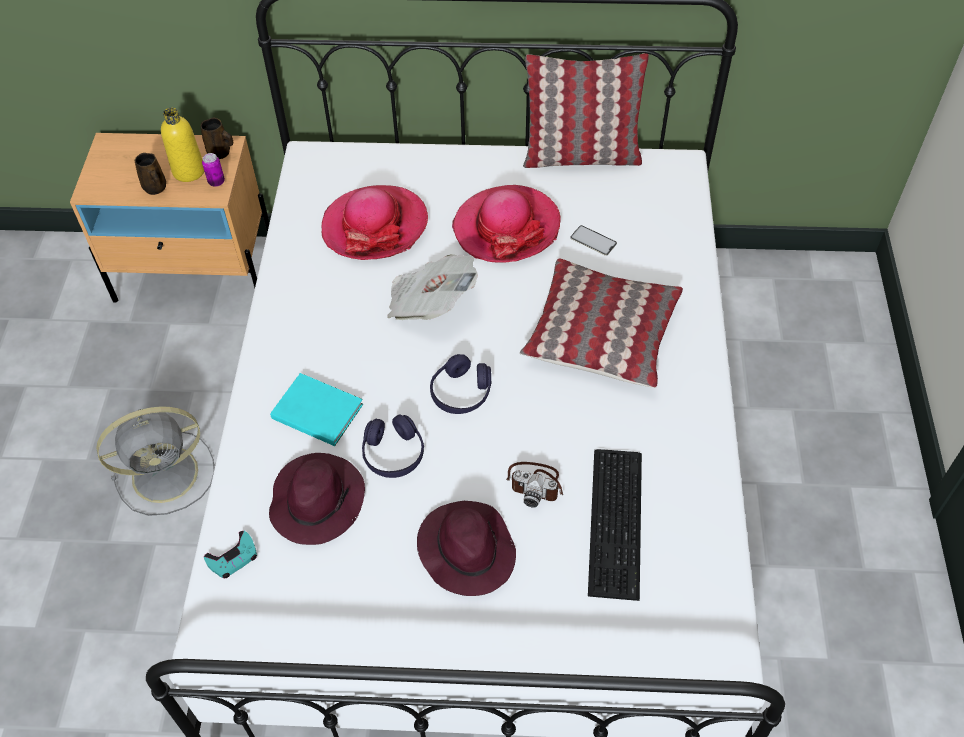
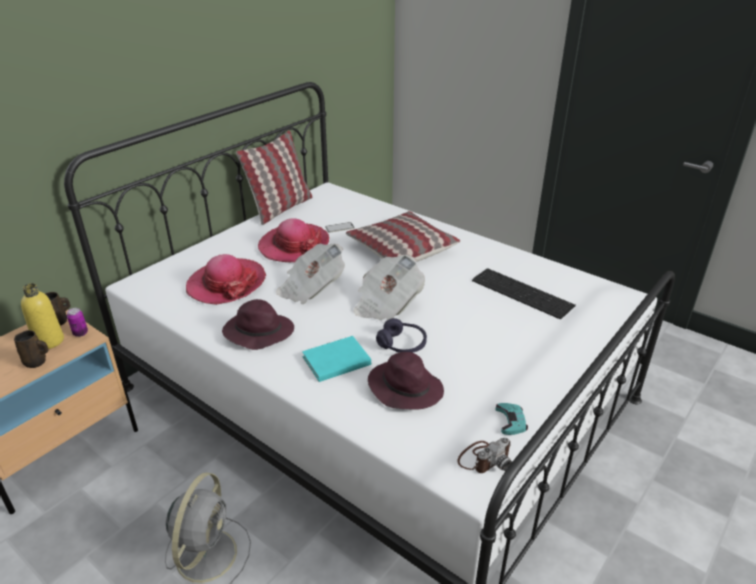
camera: 55 degrees left, 20 degrees down
turquoise game controller [204,531,257,578] -> turquoise game controller moved to [495,403,528,435]
purple hat [417,501,516,596] -> purple hat moved to [222,299,294,350]
purple headphones [430,354,491,414] -> newspaper [354,255,425,320]
camera [506,462,563,508] -> camera moved to [457,437,512,473]

